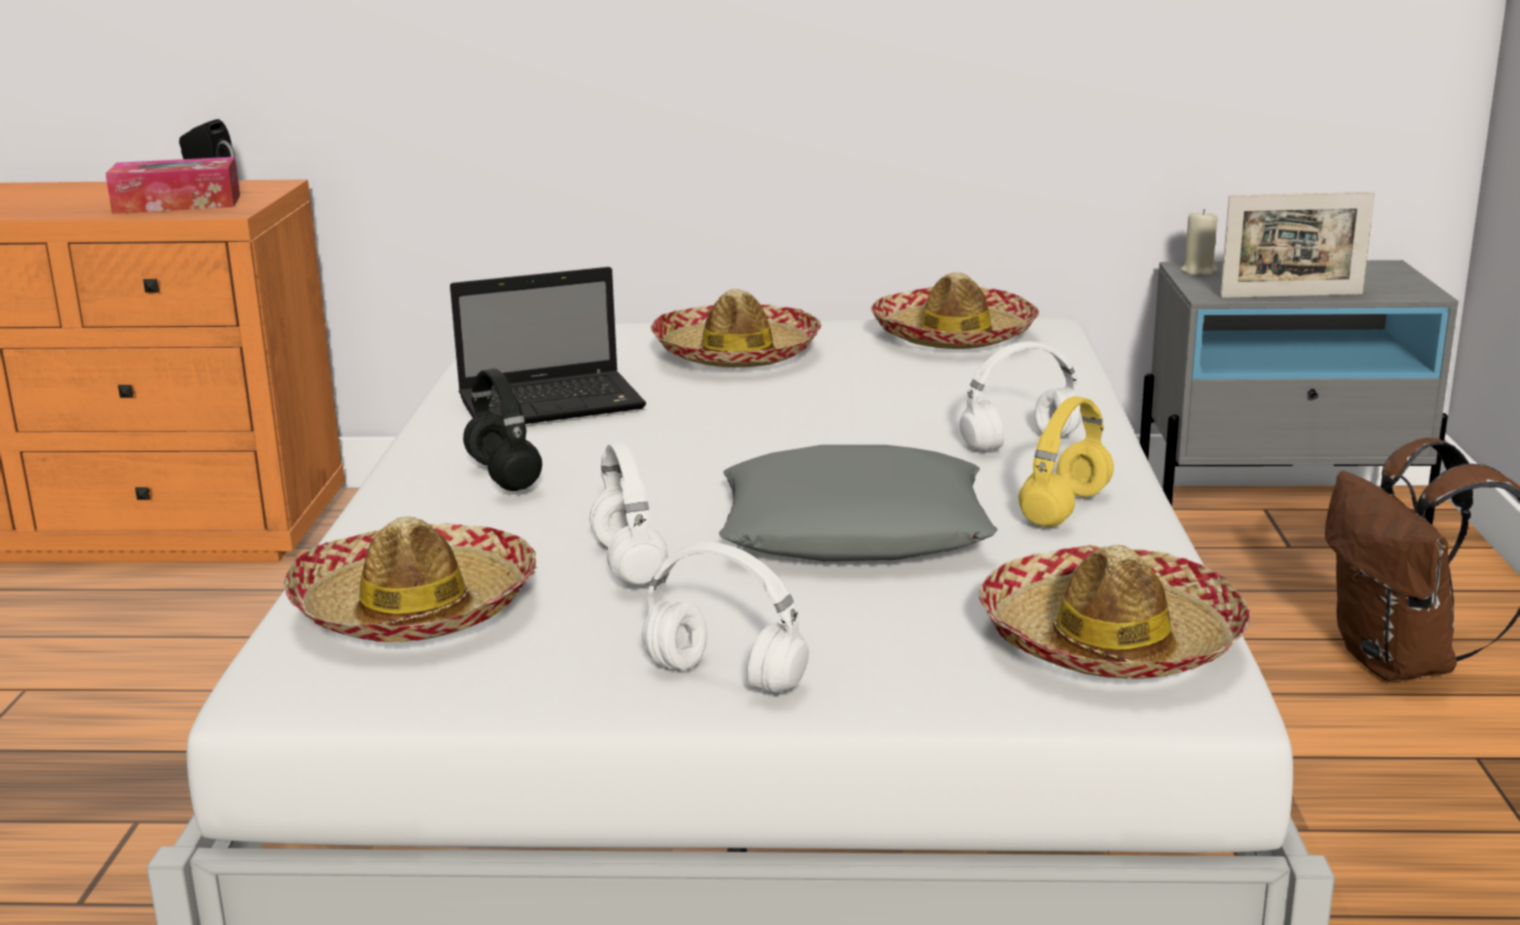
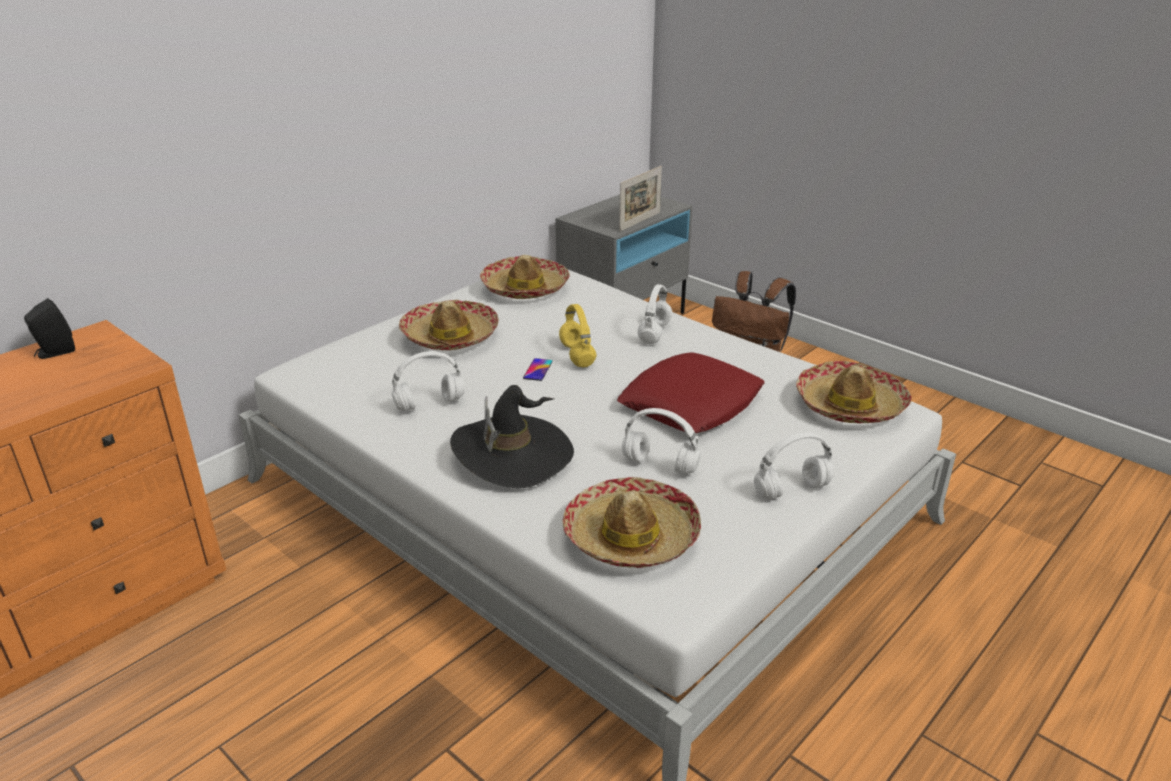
camera: 50 degrees left, 10 degrees up
tissue box [106,157,240,214] -> none
laptop [450,267,646,424] -> white headphones [392,351,465,411]
black headphones [463,368,542,491] -> black hat [450,385,574,489]
grey pillow [719,445,998,561] -> red pillow [617,353,764,433]
yellow headphones [1019,396,1114,527] -> yellow headphones moved to [559,304,596,367]
beige candle [1180,209,1218,276] -> none
none -> phone [523,358,553,381]

